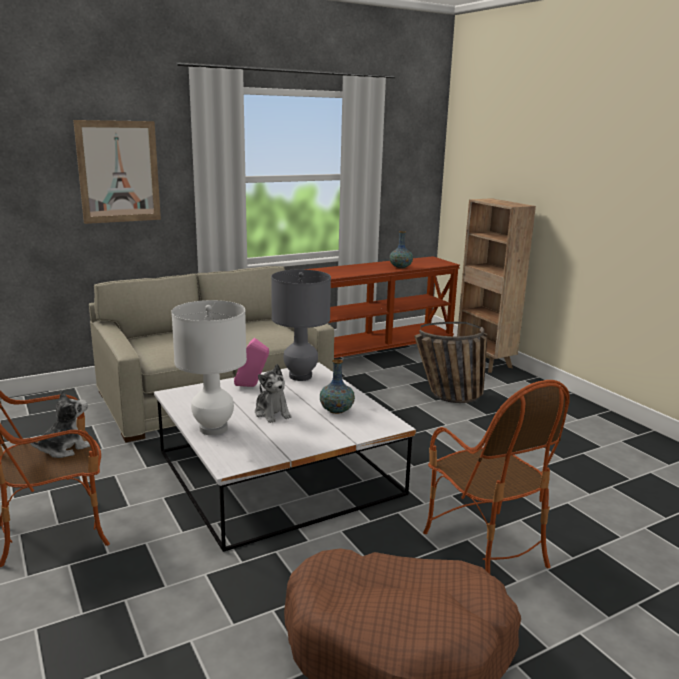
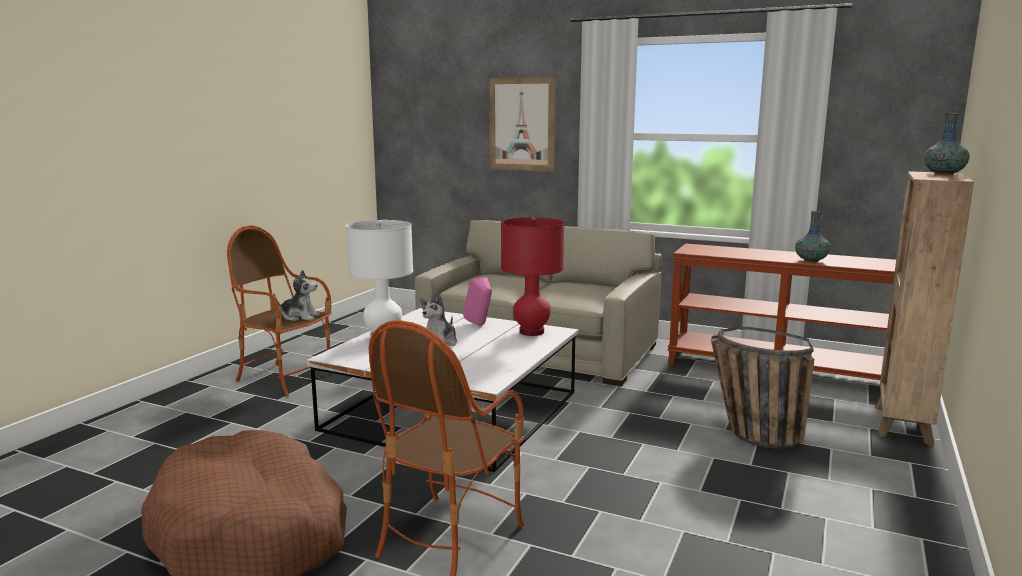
camera: 55 degrees right, 5 degrees down
grey table lamp [271,269,331,381] -> red table lamp [501,217,564,336]
vase [320,359,355,414] -> vase moved to [924,113,970,175]

